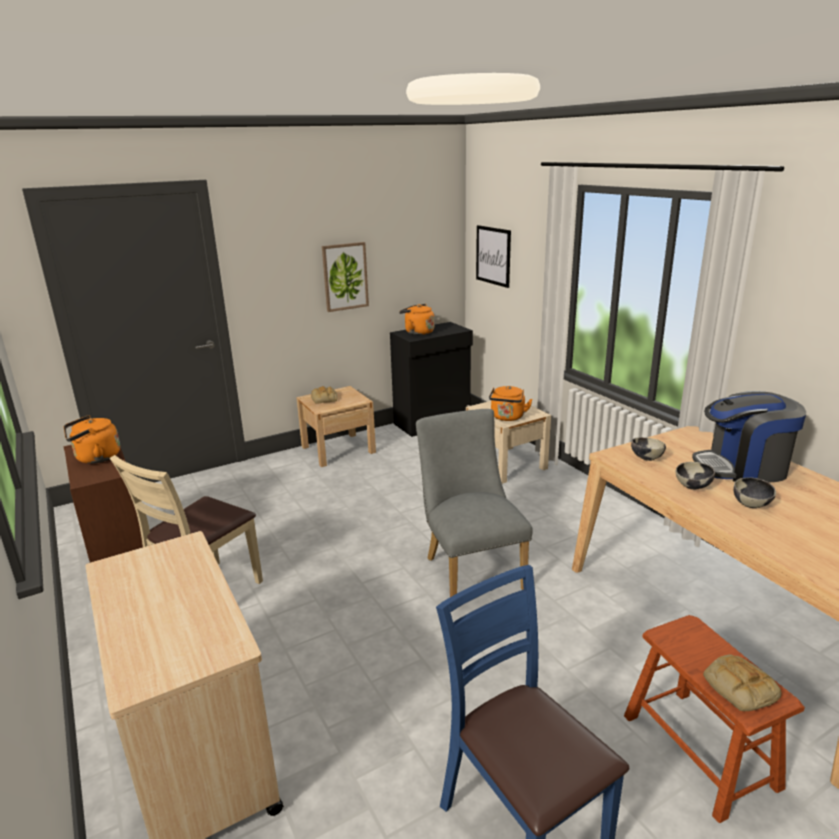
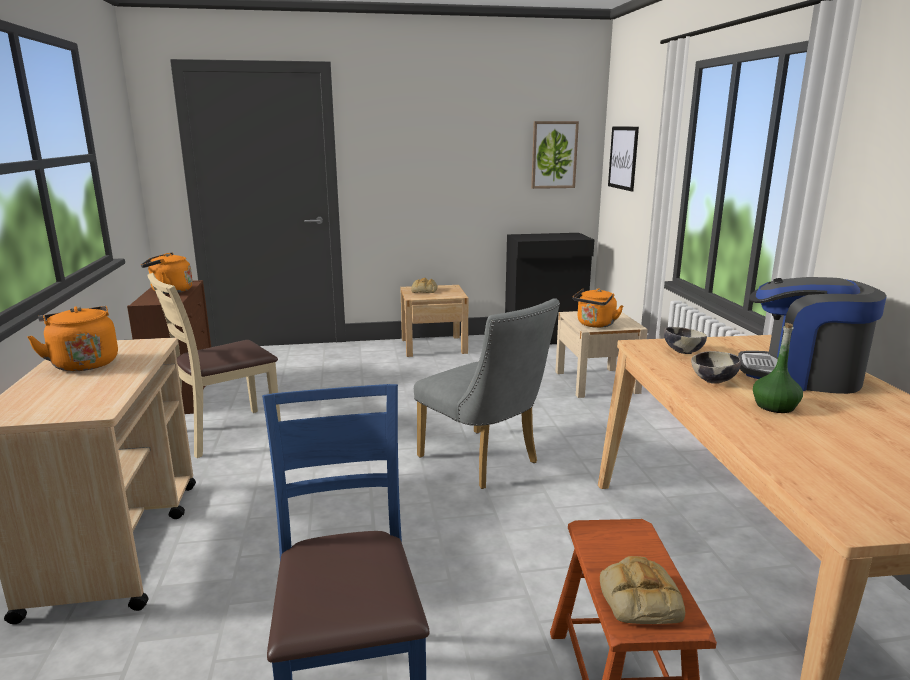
camera: 20 degrees right, 5 degrees down
picture [322,242,369,312] -> picture moved to [531,121,579,189]
orange kettle [399,304,434,335] -> orange kettle moved to [27,306,118,371]
grey chair [416,409,533,597] -> grey chair turned 135 degrees clockwise [414,298,560,489]
bowl [733,477,776,508] -> green bottle [753,323,803,413]

